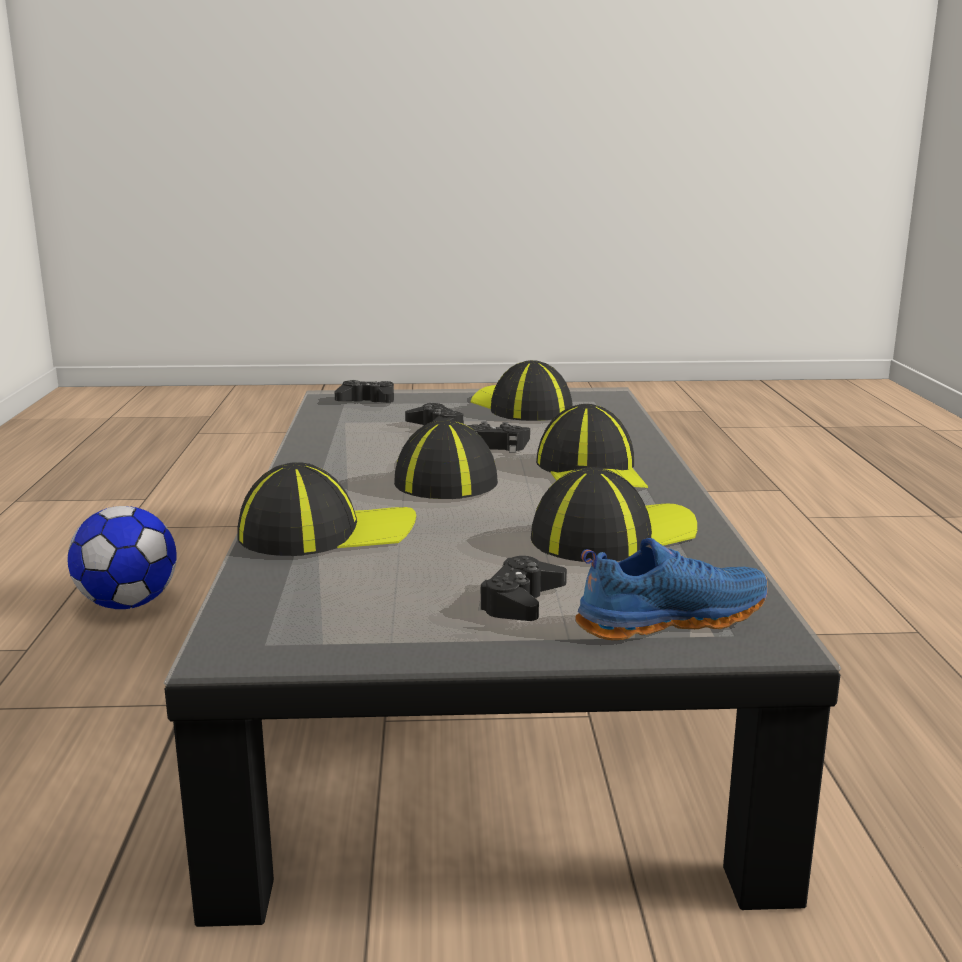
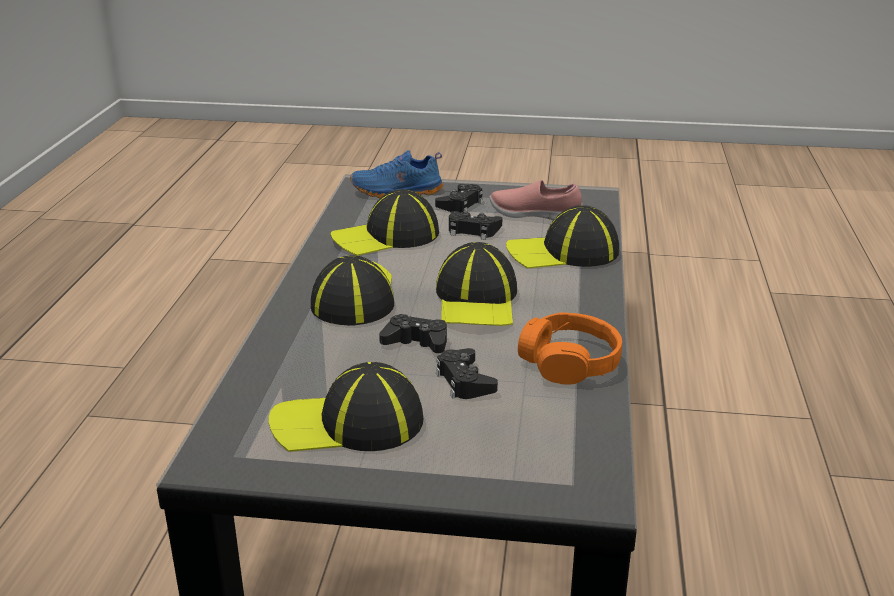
camera: 170 degrees left, 10 degrees up
football [67,506,177,609] -> none
black game controller [334,380,394,403] -> black game controller moved to [449,211,502,240]
cap [471,360,573,421] -> cap turned 105 degrees clockwise [269,362,423,452]
none -> pink shoe [489,180,582,221]
none -> orange headphones [518,312,622,385]

